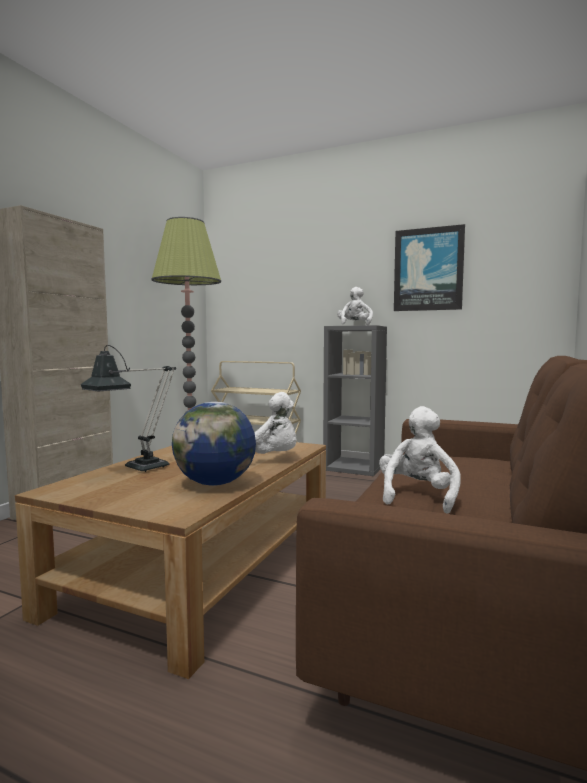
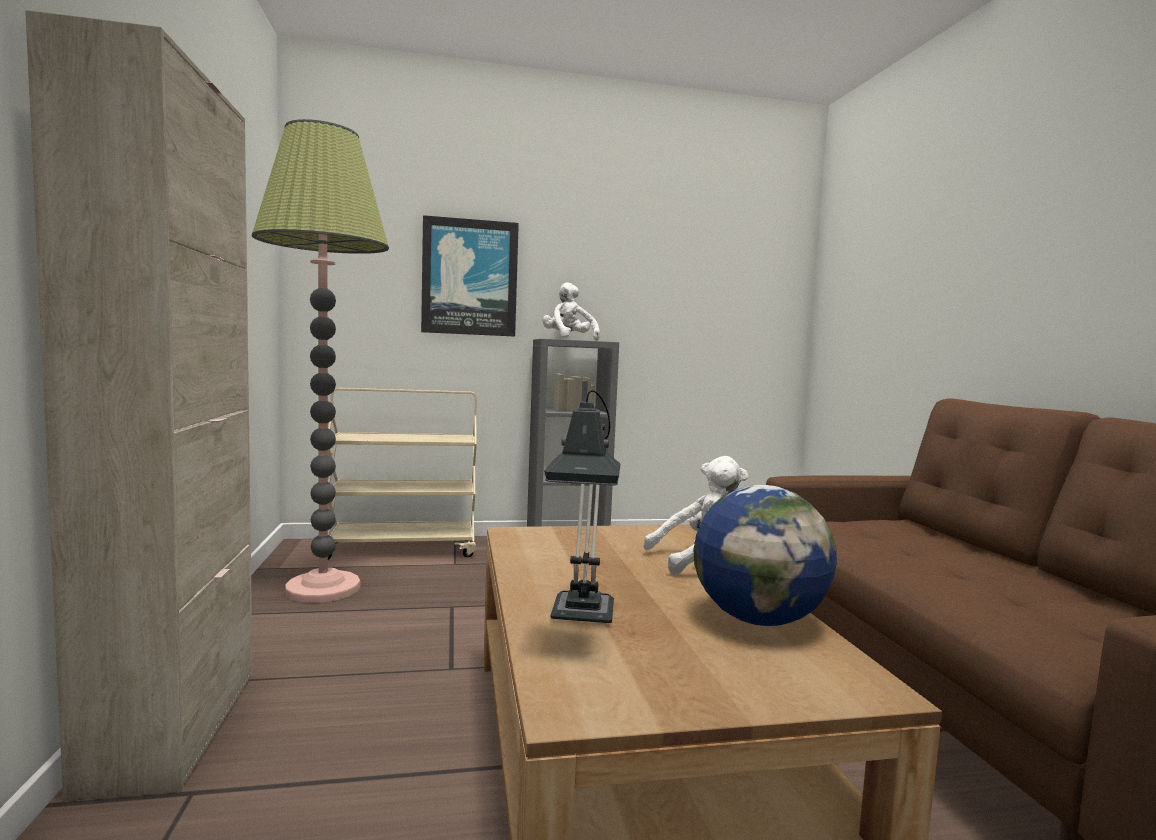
camera: 35 degrees left, 0 degrees up
white plush toy [379,406,461,514] -> none
picture [394,224,465,311] -> picture moved to [421,215,519,337]

